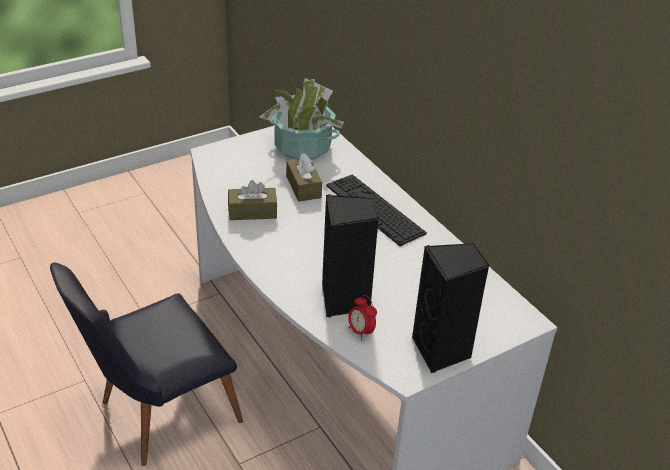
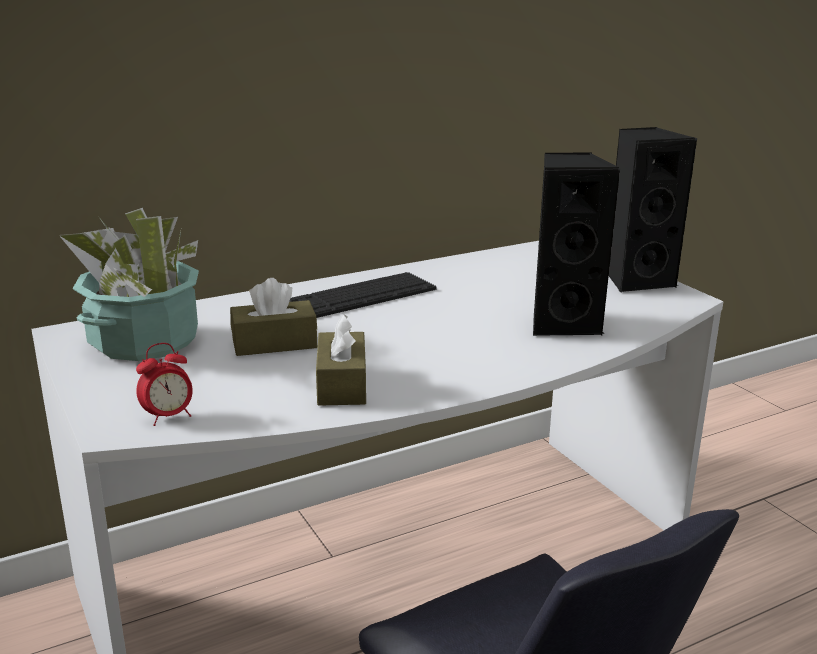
camera: 85 degrees left, 15 degrees down
alarm clock [348,295,377,341] -> alarm clock moved to [136,343,193,426]

